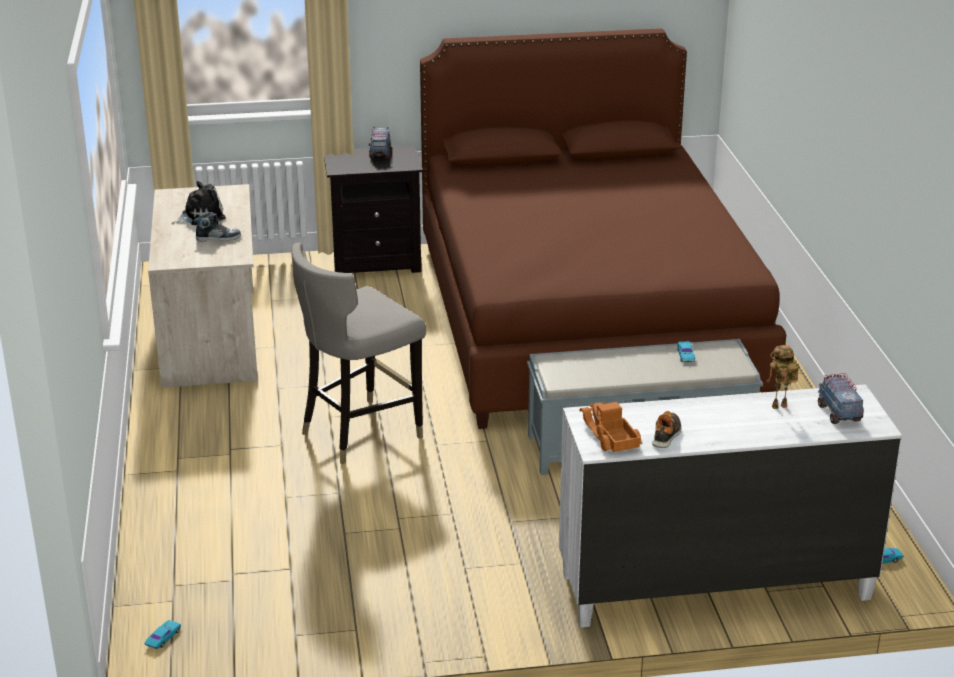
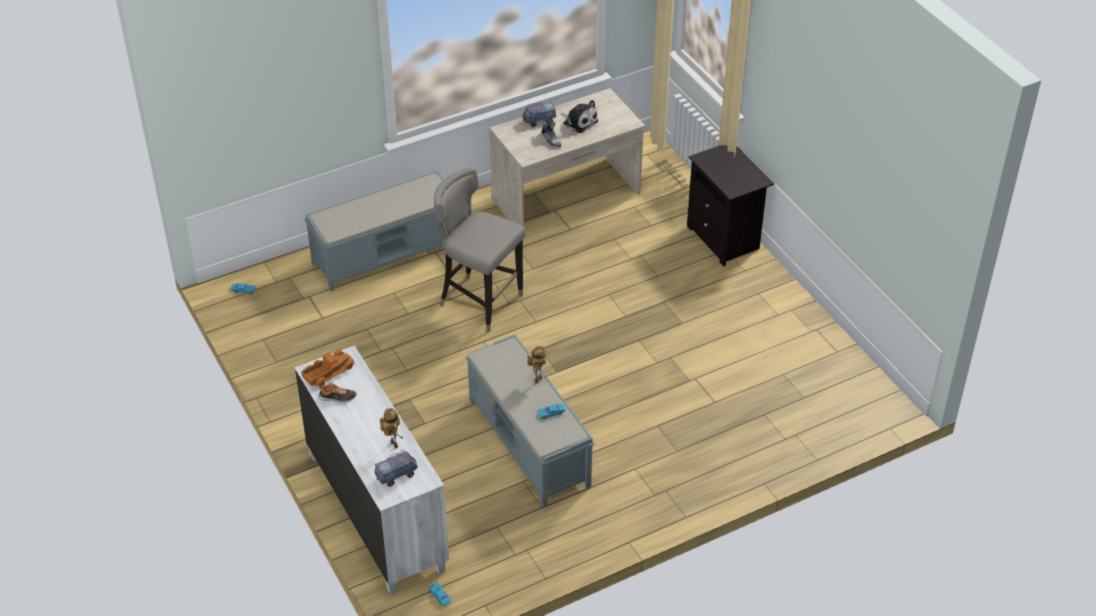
camera: 70 degrees right, 15 degrees up
toy truck [369,127,391,158] -> toy truck moved to [523,102,556,127]
brown bed [420,28,786,429] -> none
none -> grey bench [304,171,444,291]
none -> toy robot [527,346,546,384]

